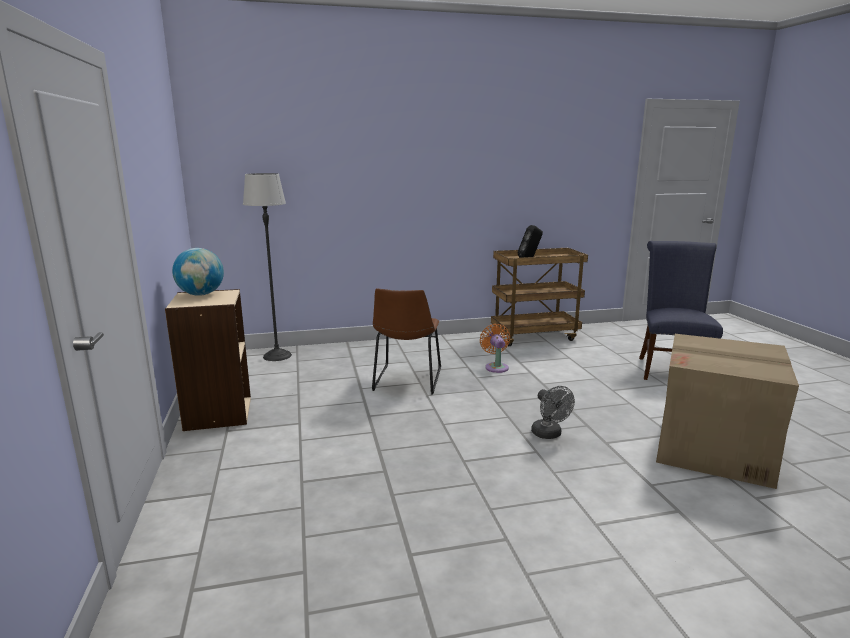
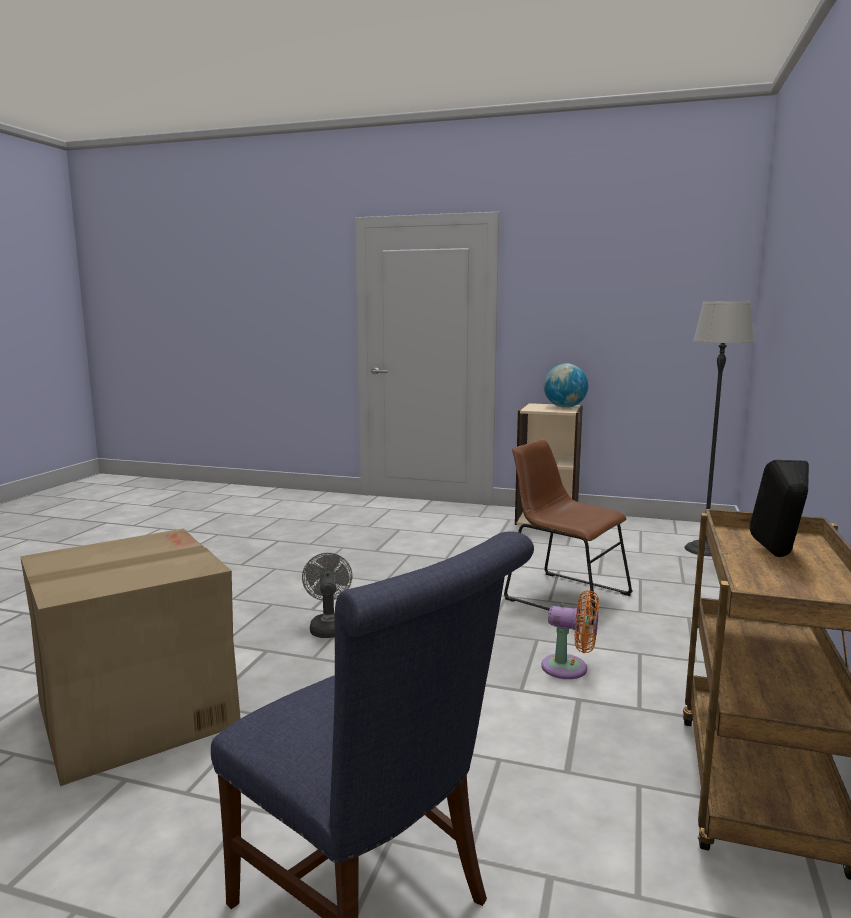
camera: 120 degrees right, 5 degrees down
grey fan [531,386,575,439] -> grey fan turned 75 degrees clockwise [302,553,353,638]

